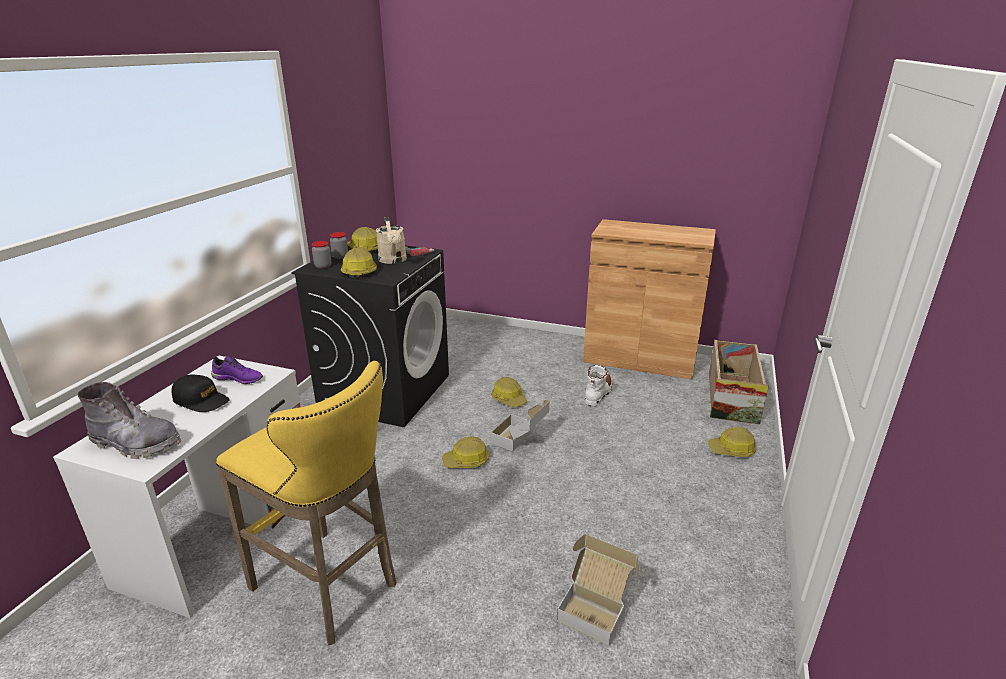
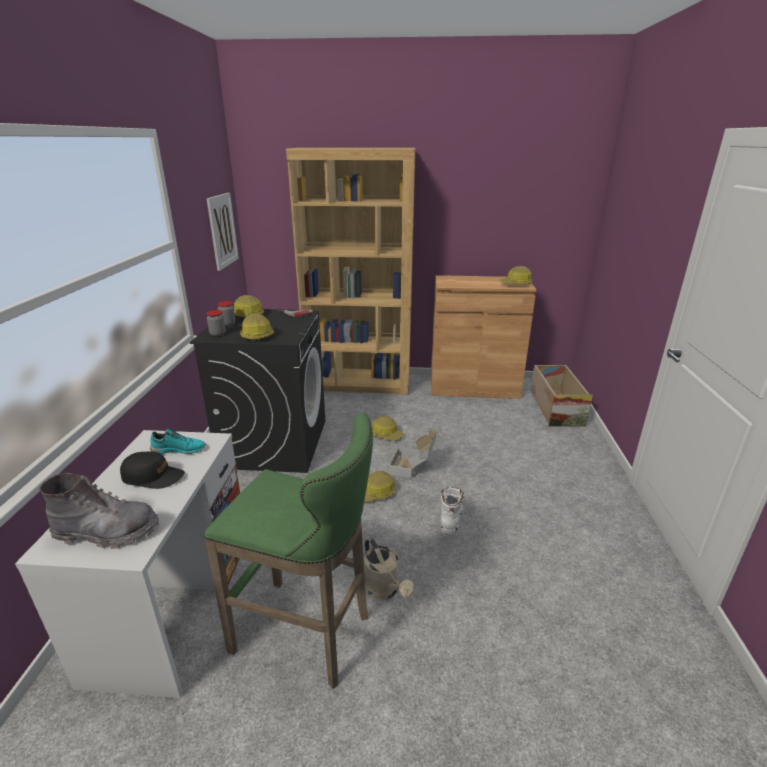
camera: 15 degrees left, 0 degrees up
purple shoe [211,356,263,384] -> turquoise shoe [150,429,206,454]
yellow stool [216,361,396,645] -> green stool [204,412,373,689]
beige watering can [376,217,407,264] -> beige watering can moved to [364,538,414,600]
cardboard box [557,534,640,646] -> none
white boot [584,365,612,407] -> white boot moved to [440,487,464,535]
hard hat [708,427,756,457] -> hard hat moved to [499,266,533,284]
none -> picture [207,193,239,271]
none -> brown bookcase [286,148,415,395]

